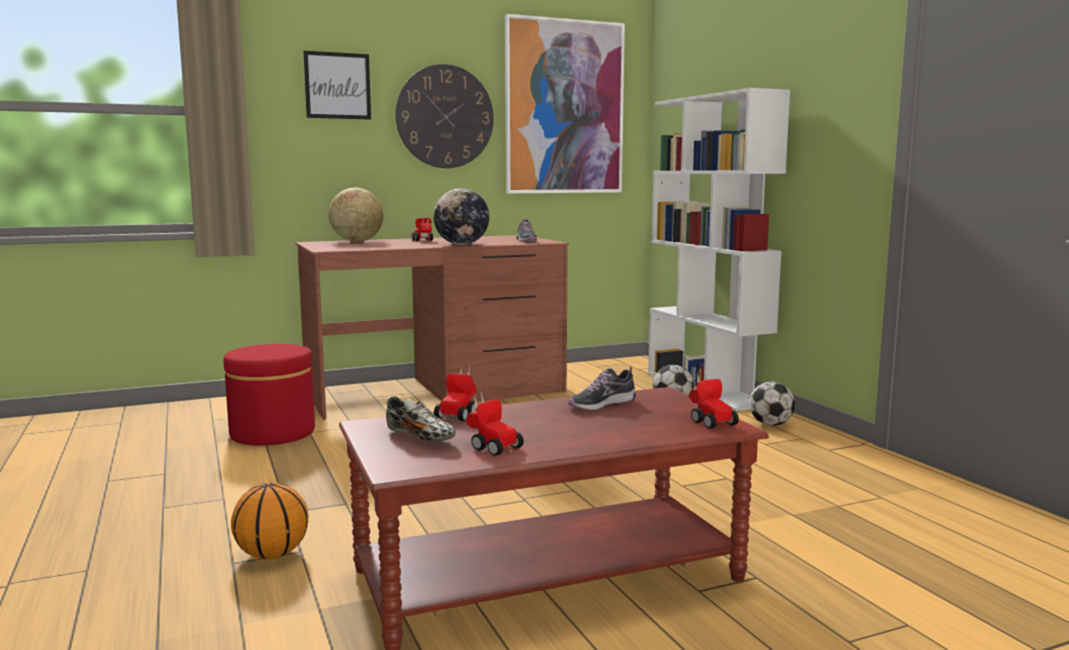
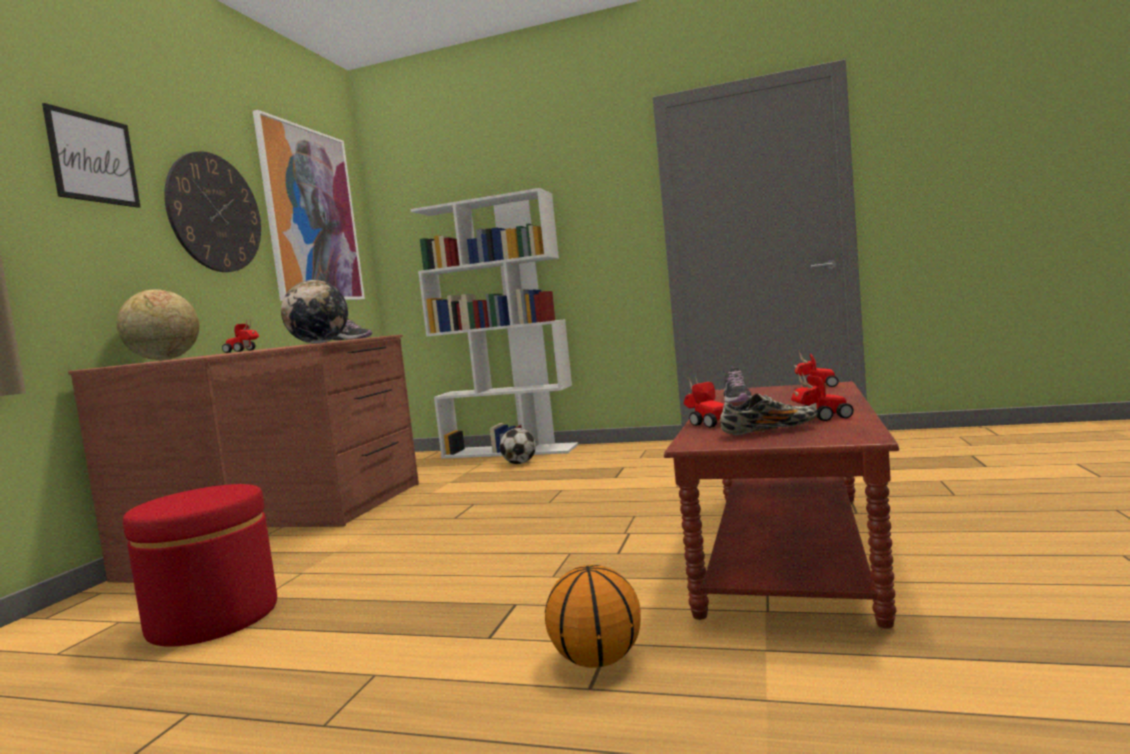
camera: 50 degrees left, 5 degrees down
football [749,381,795,426] -> none

